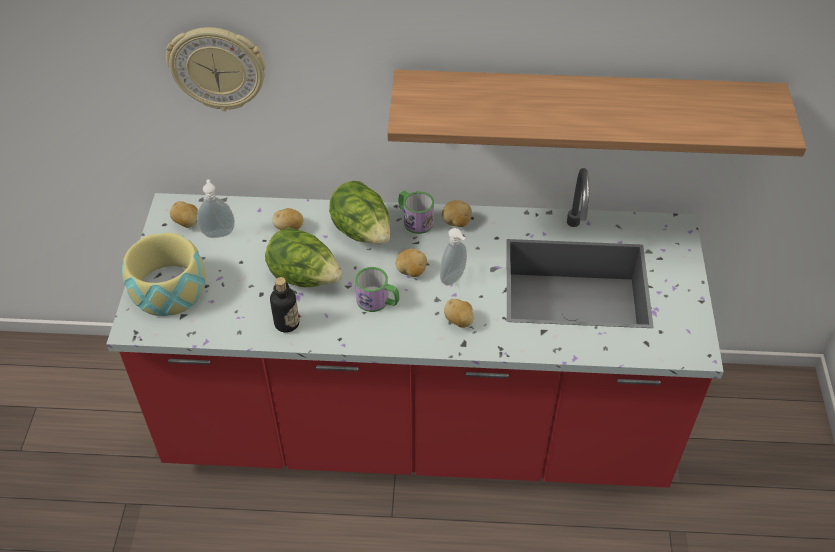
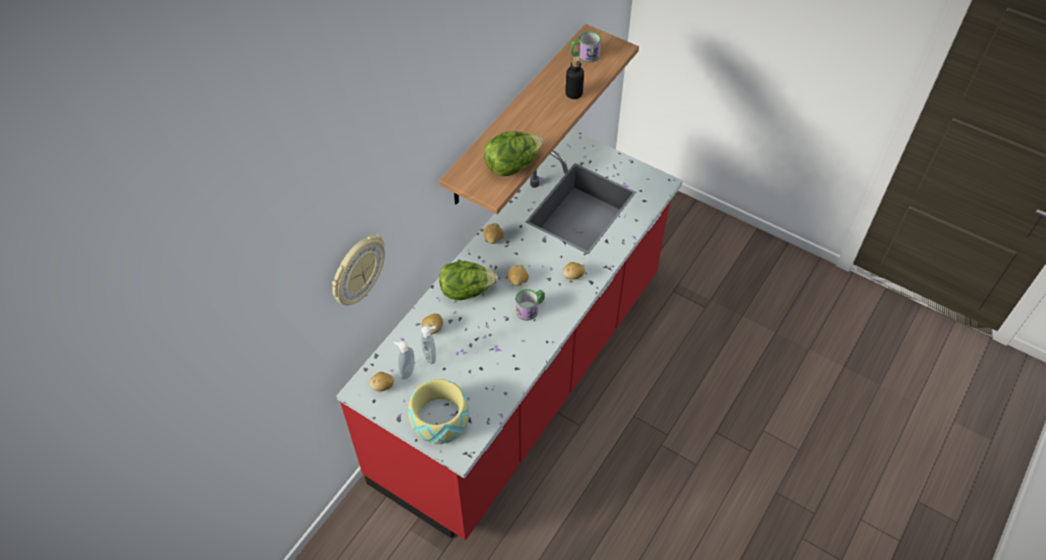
camera: 60 degrees left, 5 degrees up
lettuce [265,227,342,287] -> lettuce moved to [484,131,543,176]
bottle [270,277,299,333] -> bottle moved to [565,57,584,99]
mug [398,190,434,234] -> mug moved to [570,31,601,63]
soap dispenser [440,228,467,286] -> soap dispenser moved to [421,326,436,364]

